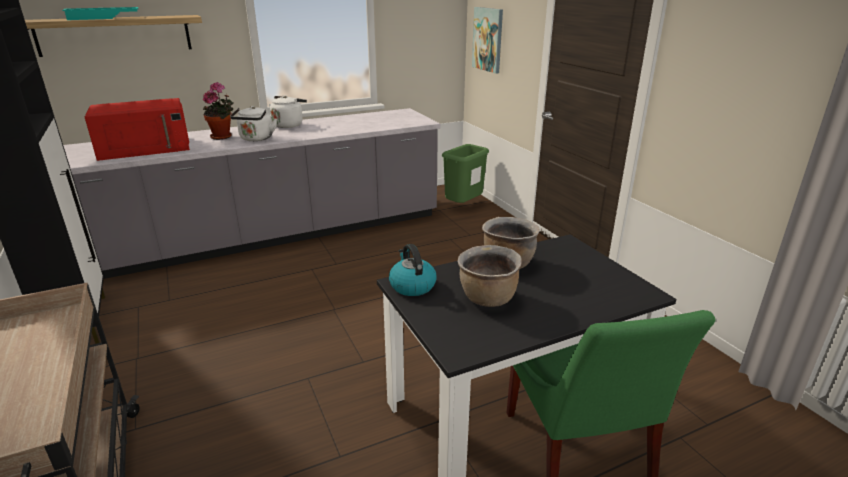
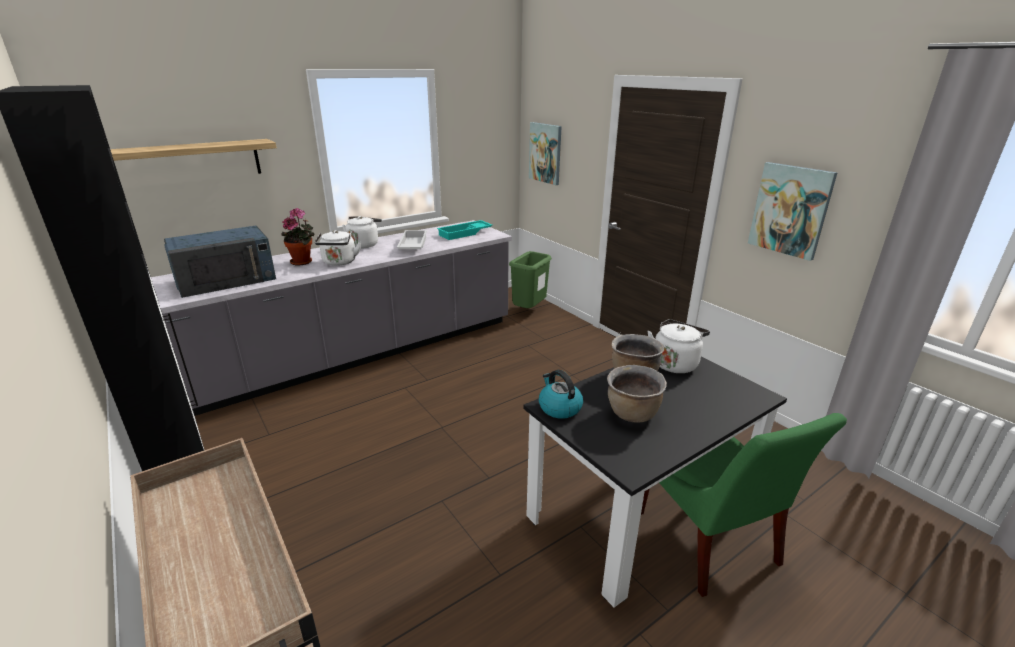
camera: 10 degrees left, 0 degrees up
turquoise tray [62,7,138,20] -> turquoise tray moved to [437,220,492,240]
red microwave [85,98,190,161] -> blue microwave [164,226,276,298]
none -> white tray [397,230,427,249]
none -> white kettle [647,319,710,373]
none -> picture [748,162,837,261]

